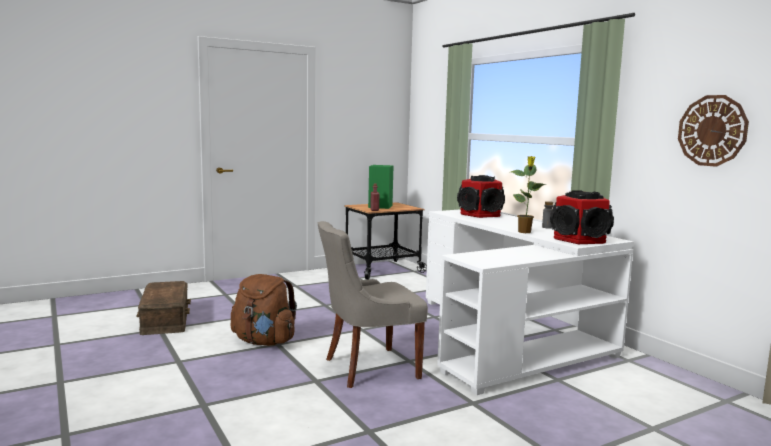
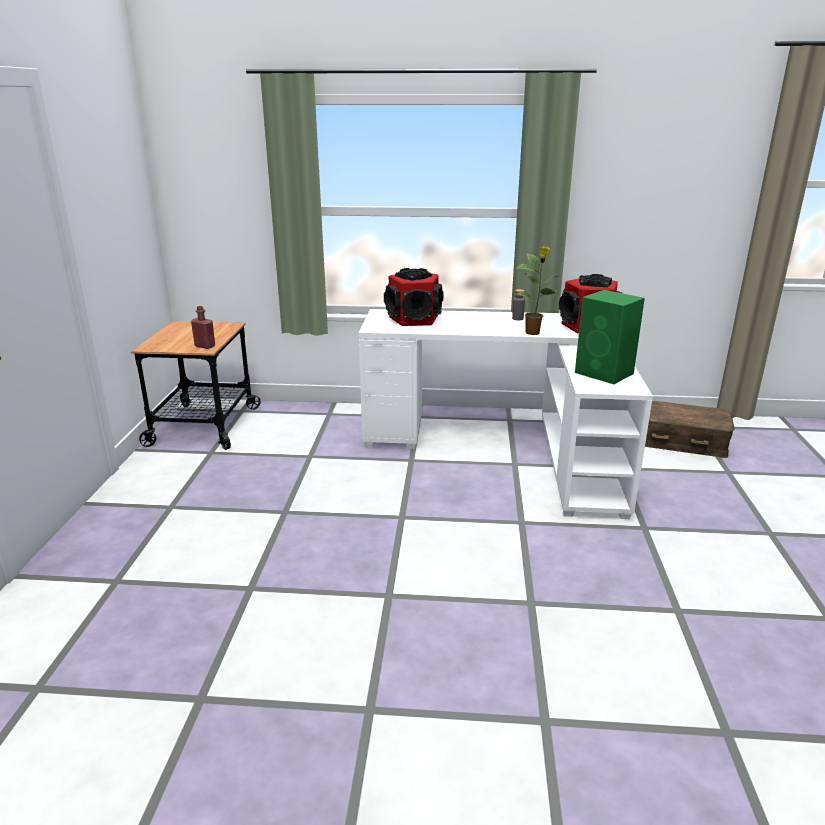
camera: 55 degrees left, 15 degrees up
brown storage box [137,281,191,335] -> brown storage box moved to [645,400,735,458]
brown backpack [231,274,297,346] -> none
grey chair [318,221,428,388] -> none
green speaker [368,165,393,209] -> green speaker moved to [575,290,645,384]
wall clock [678,95,749,167] -> none

